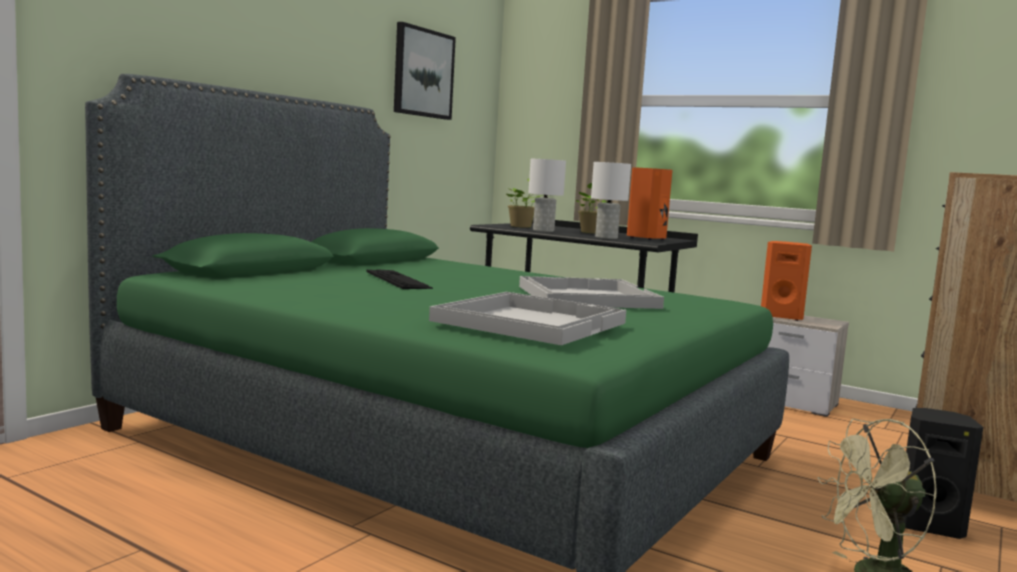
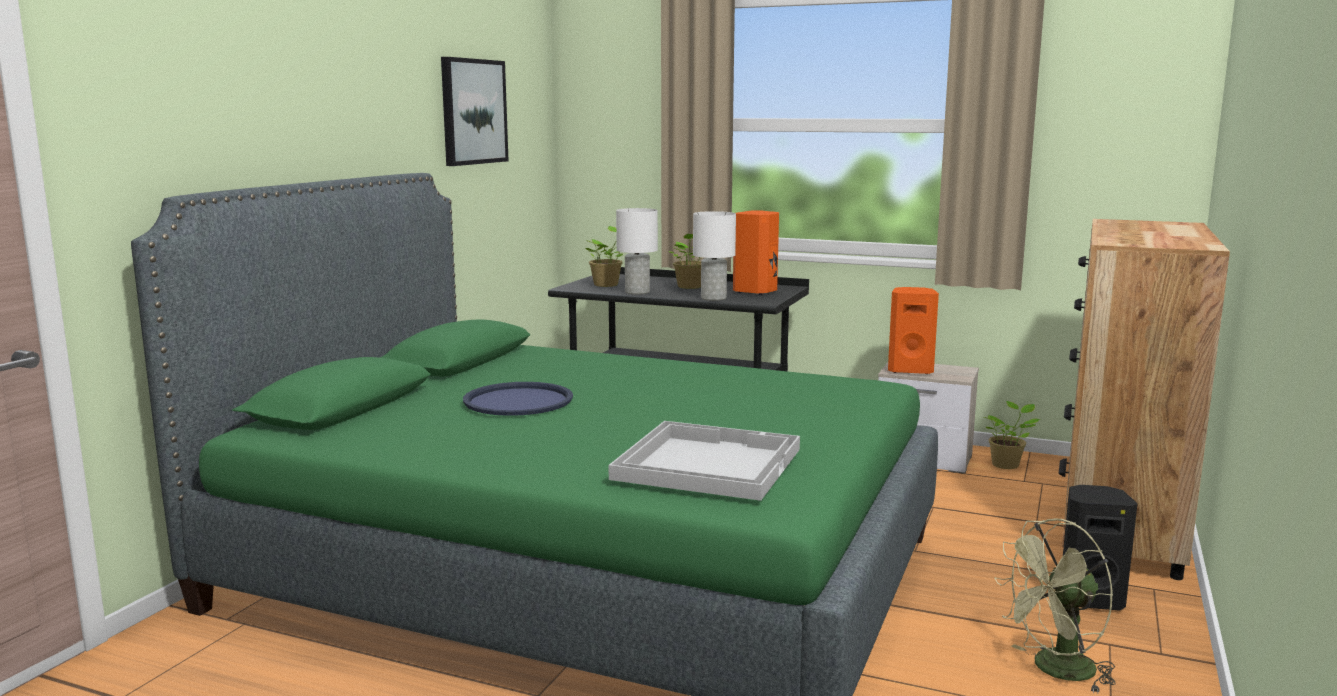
camera: 10 degrees left, 5 degrees up
keyboard [366,269,433,289] -> blue tray [463,382,573,416]
white tray [519,276,664,309] -> none
none -> potted plant [984,401,1040,469]

